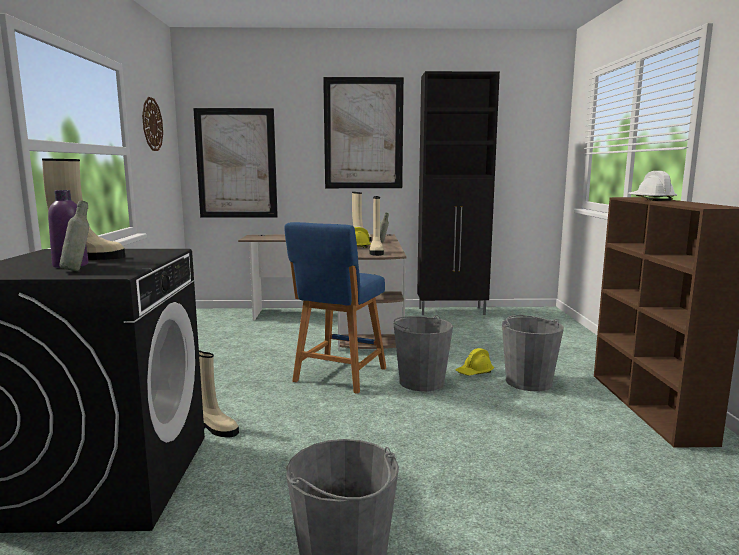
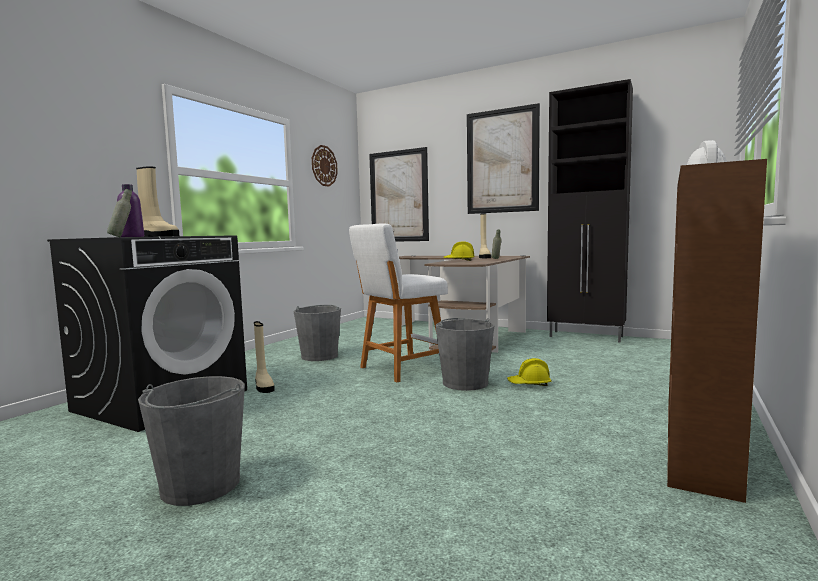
camera: 30 degrees right, 5 degrees down
blue stool [284,222,386,394] -> white stool [349,223,448,382]
beige boot [369,196,384,256] -> none
grey bucket [502,315,564,391] -> grey bucket moved to [294,305,341,361]

